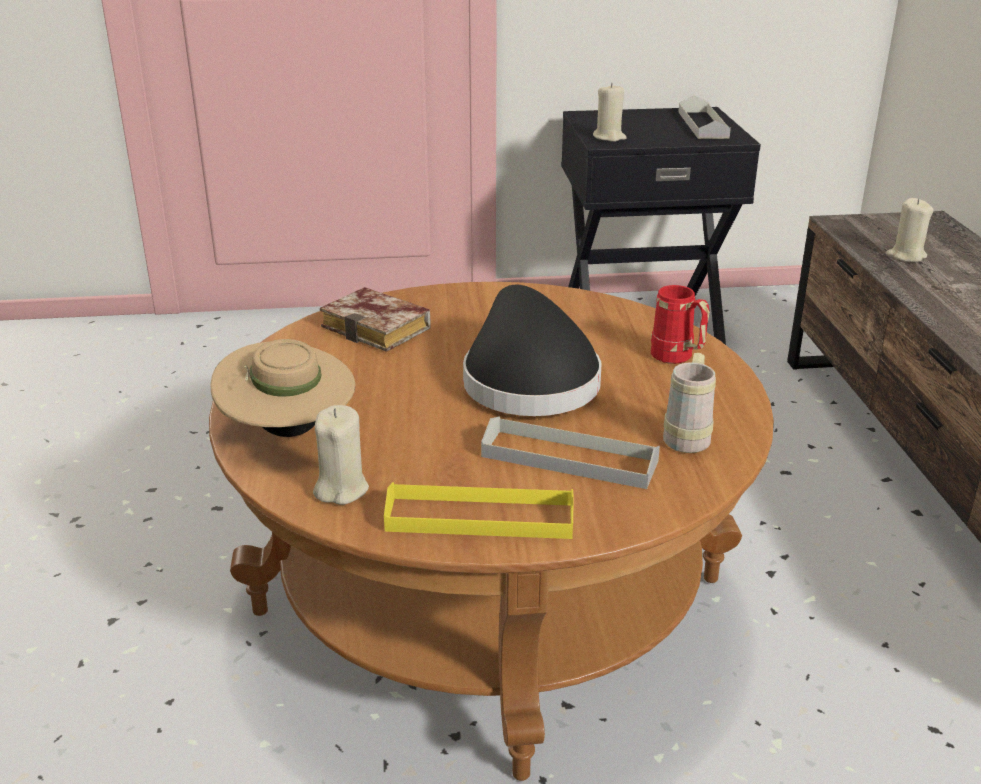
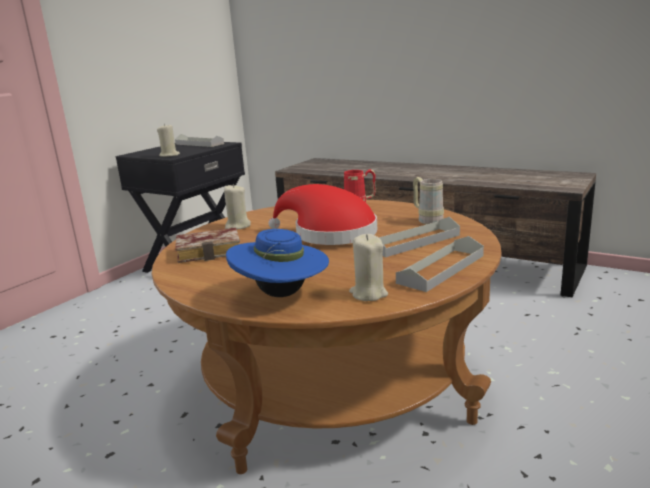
camera: 50 degrees left, 10 degrees down
beige hat [210,339,355,437] -> blue hat [226,229,329,297]
yellow tray [384,482,574,539] -> grey tray [396,236,484,292]
black hat [463,285,601,416] -> red hat [269,184,377,245]
beige candle [886,198,934,262] -> beige candle moved to [224,184,251,229]

